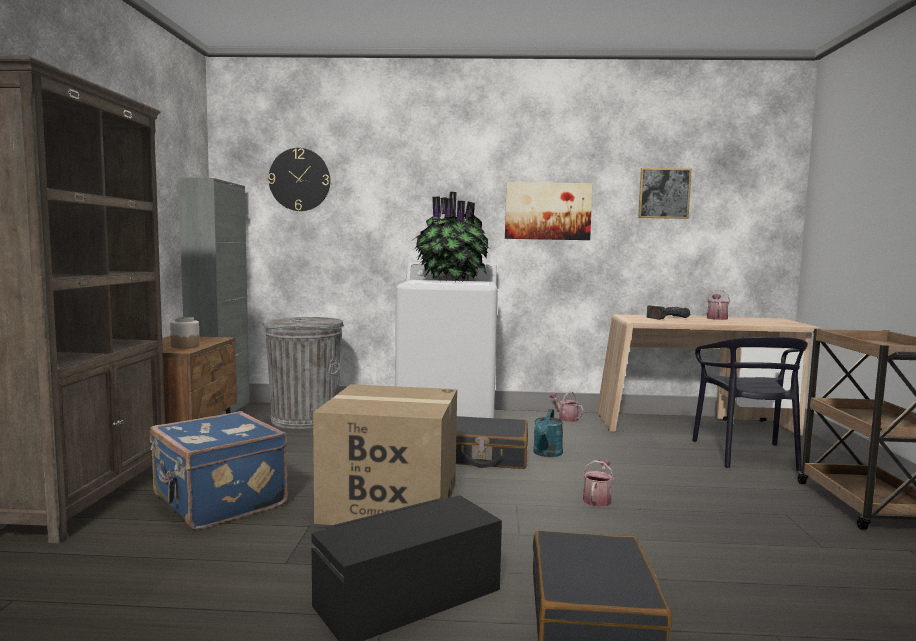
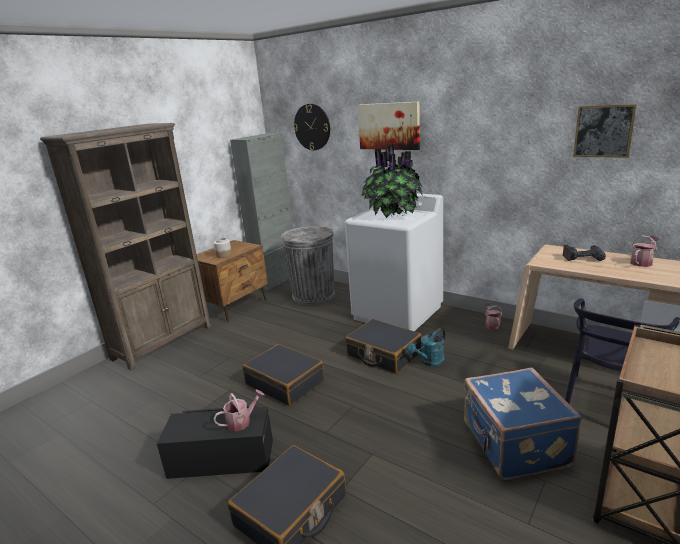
camera: 35 degrees right, 15 degrees up
blue suitcase [150,411,288,530] -> blue suitcase moved to [464,368,582,480]
cardboard box [313,384,457,525] -> black suitcase [242,344,324,406]
picture [505,182,593,240] -> picture moved to [358,102,420,150]
watering can [582,459,614,507] -> watering can moved to [213,390,264,431]

